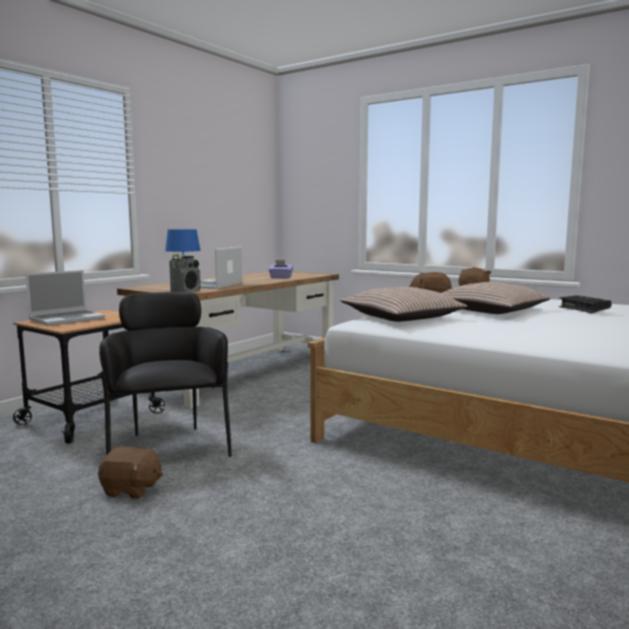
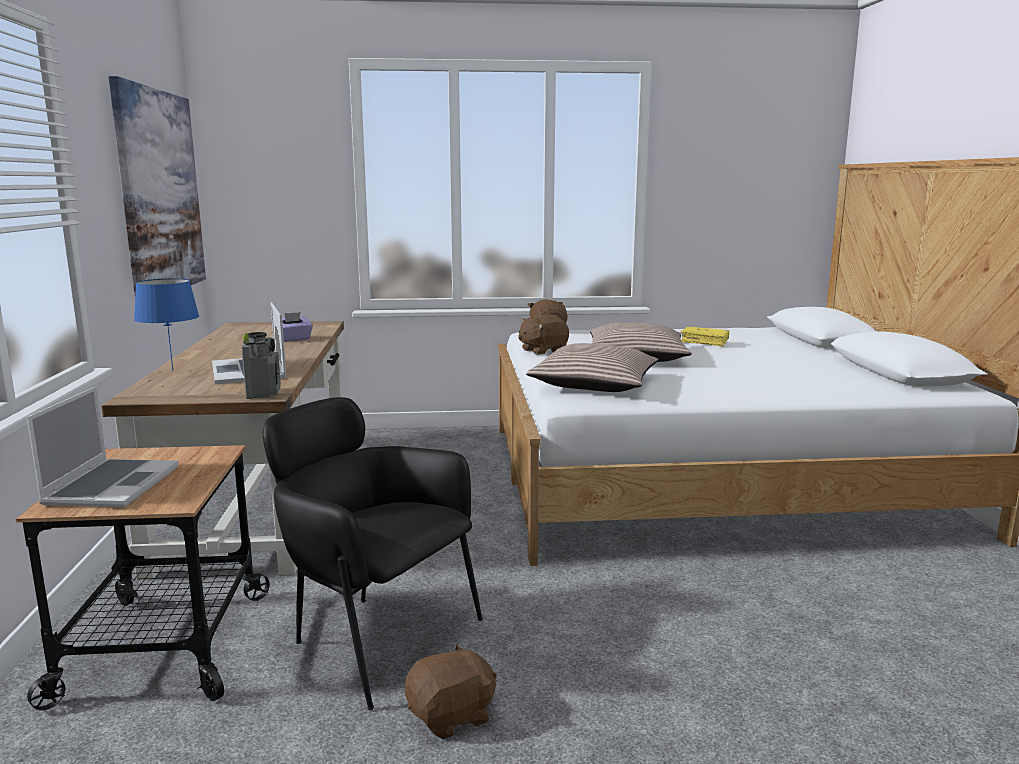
camera: 40 degrees left, 5 degrees up
black book [559,295,611,313] -> yellow book [680,327,730,347]
none -> picture [109,76,206,295]

